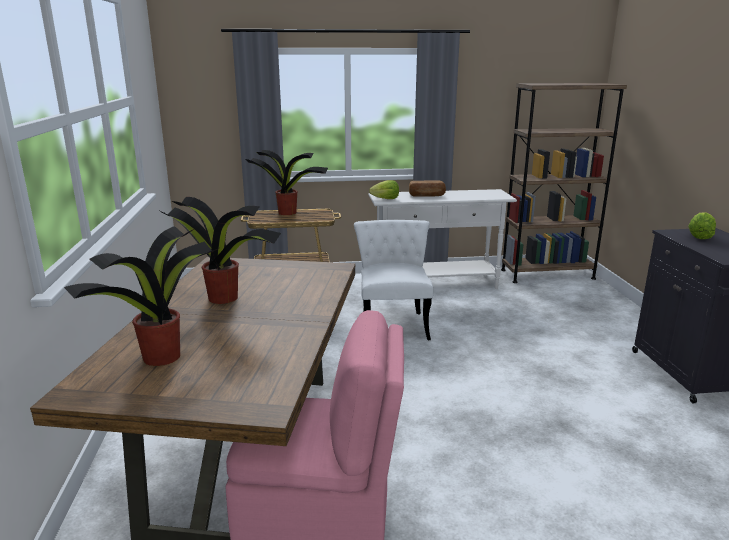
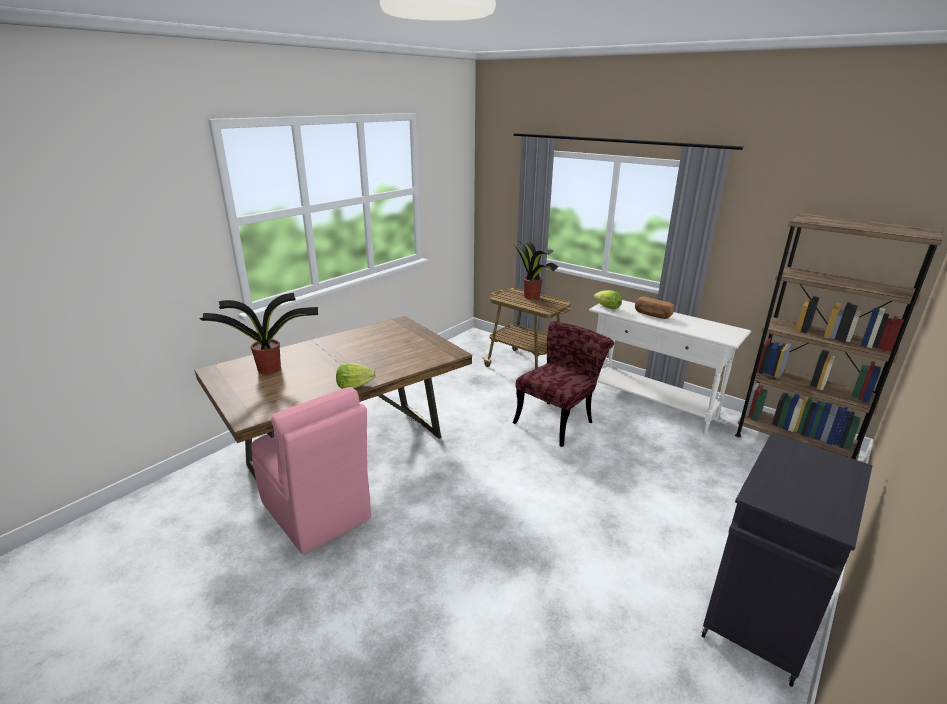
camera: 45 degrees right, 5 degrees up
potted plant [158,197,281,304] -> none
white chair [354,220,433,340] -> red chair [512,321,614,447]
lettuce [688,212,716,239] -> lettuce moved to [336,363,376,389]

